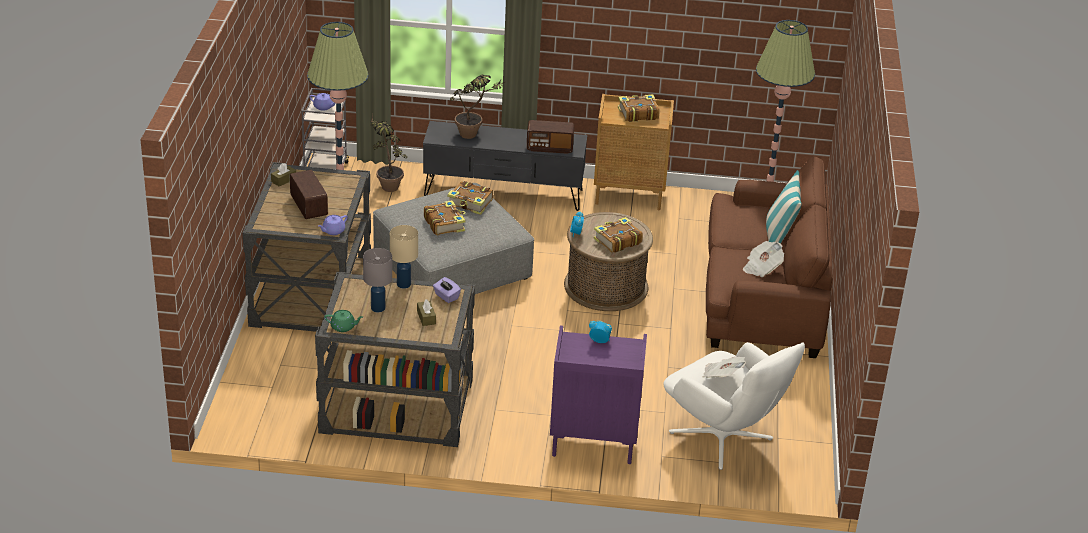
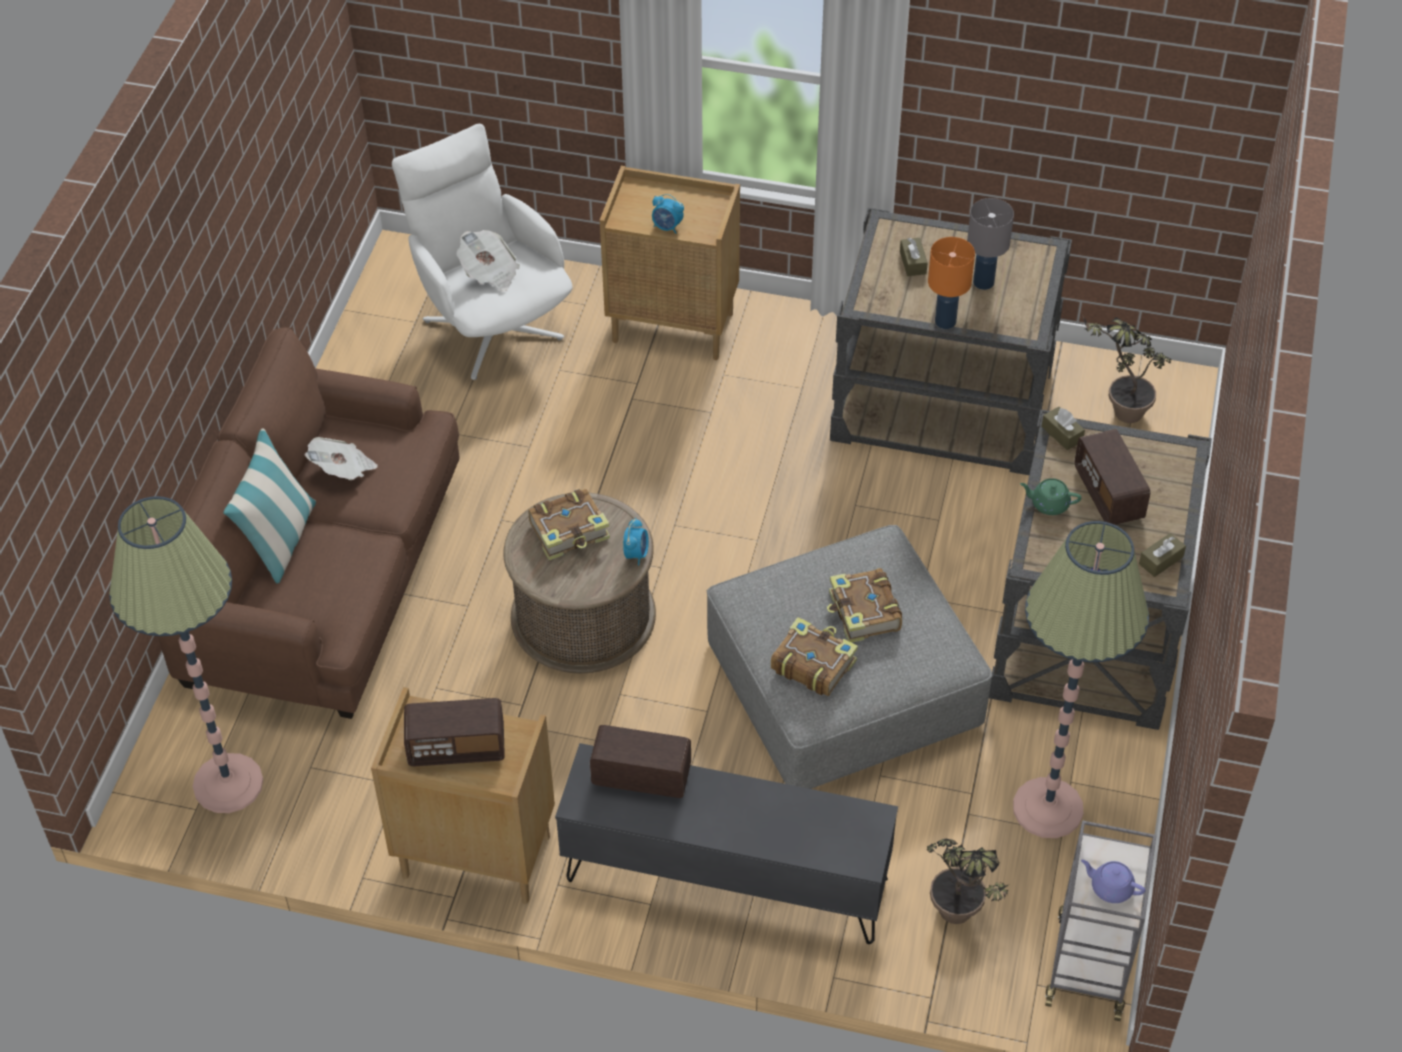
camera: 170 degrees left, 15 degrees up
purple teapot [318,215,348,235] -> brown tissue box [1041,407,1085,450]
green teapot [324,310,363,332] -> green teapot moved to [1020,478,1082,515]
beige table lamp [390,225,418,289] -> orange table lamp [928,237,975,329]
purple tissue box [433,277,461,303] -> none
potted plant [450,74,505,139] -> potted plant moved to [1082,315,1171,423]
purple cabinet [550,325,647,464] -> brown cabinet [600,166,740,360]
book [618,94,660,122] -> radio [404,698,505,766]

